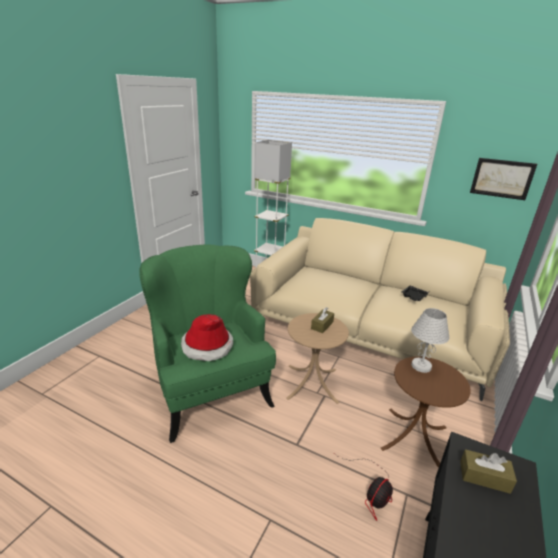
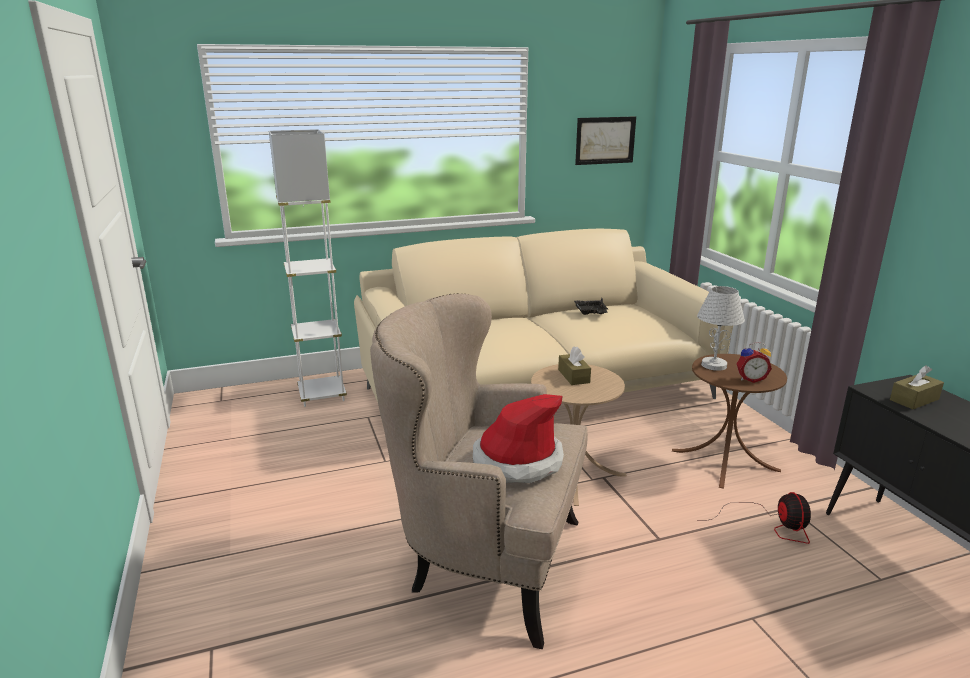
camera: 45 degrees left, 5 degrees down
green armchair [139,244,276,443] -> beige armchair [370,293,588,649]
none -> alarm clock [736,342,772,383]

